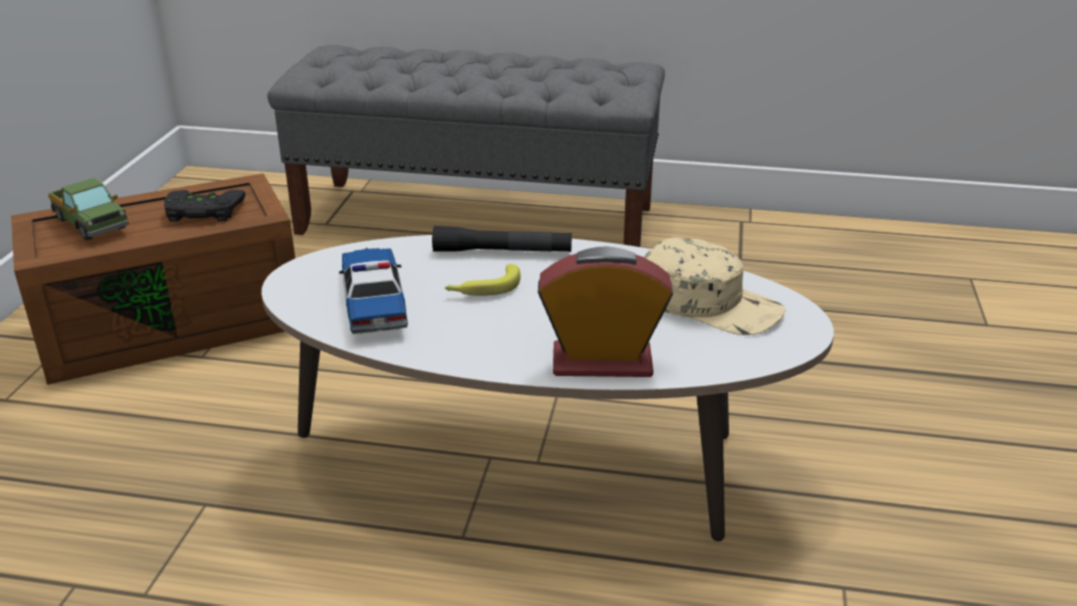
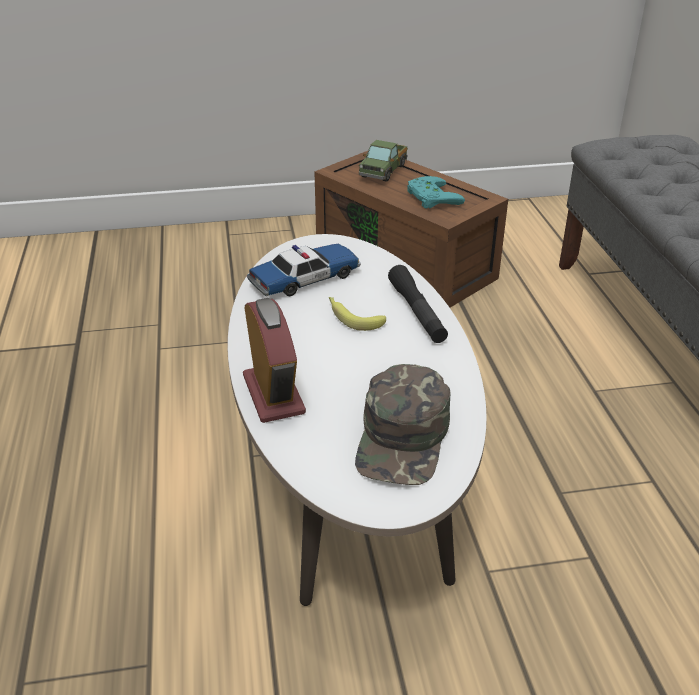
camera: 70 degrees right, 5 degrees up
black game controller [164,190,245,221] -> turquoise game controller [407,176,465,209]
beige cap [644,238,786,335] -> green cap [355,364,450,485]

